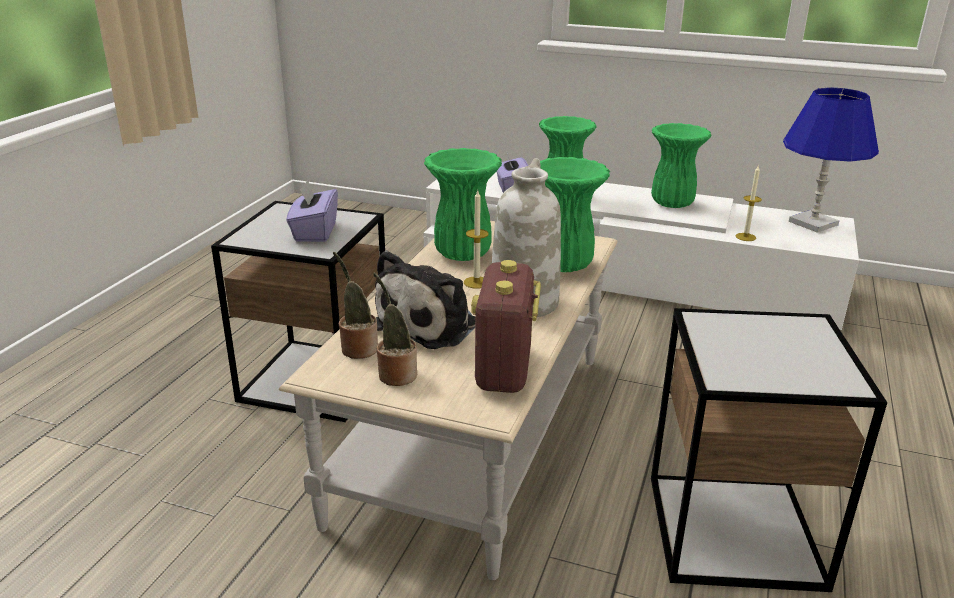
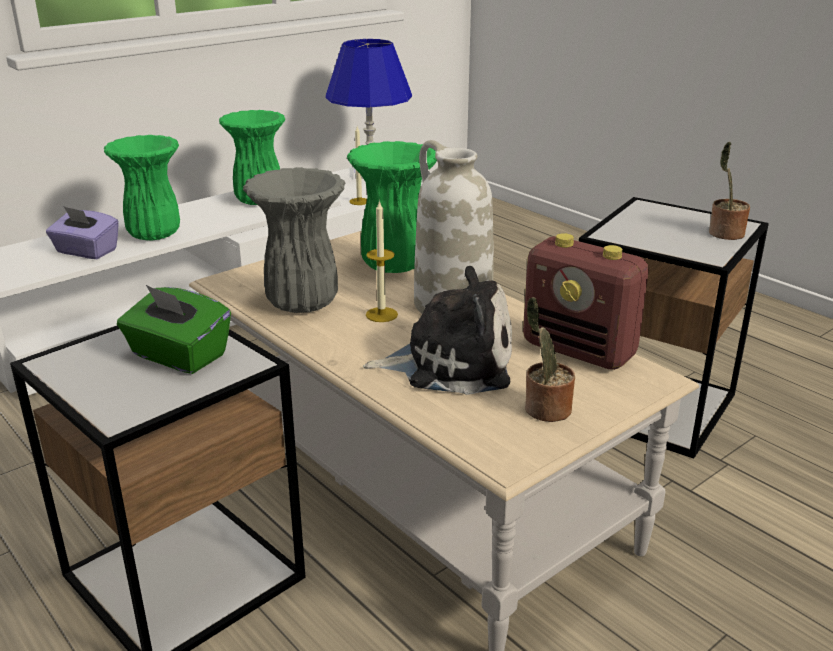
camera: 60 degrees left, 0 degrees up
purple tissue box [286,180,338,242] -> green tissue box [117,284,231,374]
potted plant [333,252,378,359] -> potted plant moved to [709,142,750,240]
plush toy [375,250,475,349] -> plush toy turned 60 degrees counterclockwise [363,266,512,395]
green vase [424,148,502,261] -> grey vase [243,167,345,313]

